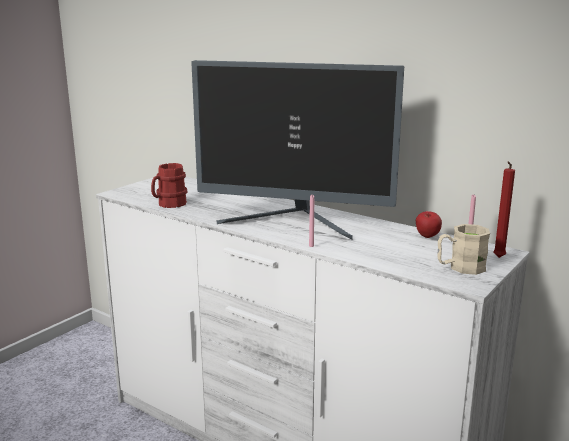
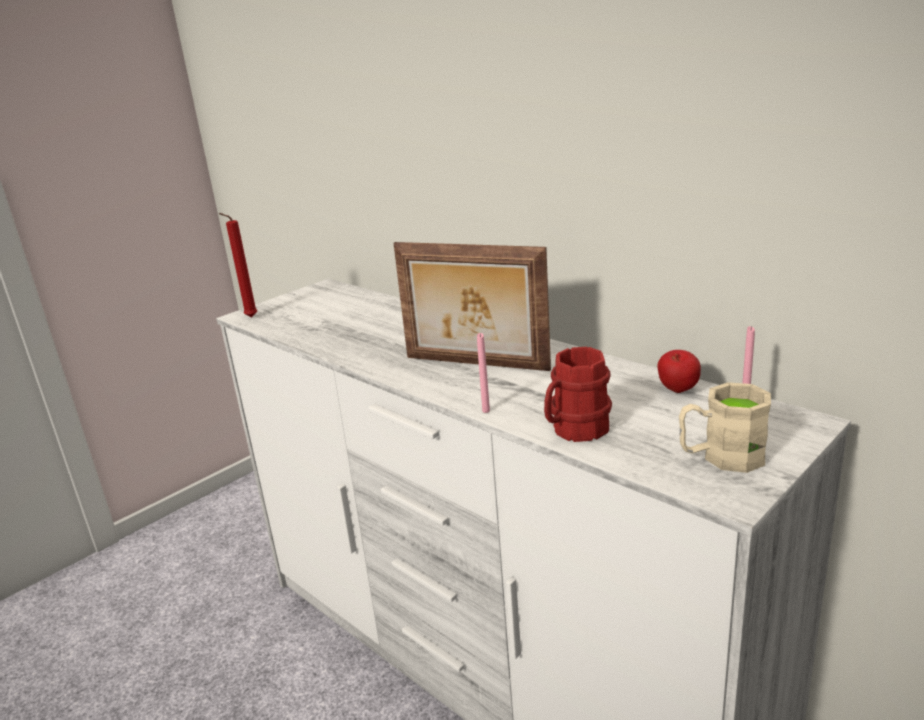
camera: 10 degrees right, 5 degrees up
red mug [151,163,187,208] -> red mug moved to [544,347,612,442]
monitor [191,60,404,240] -> picture frame [394,242,551,371]
red candle [493,162,515,258] -> red candle moved to [219,213,257,317]

